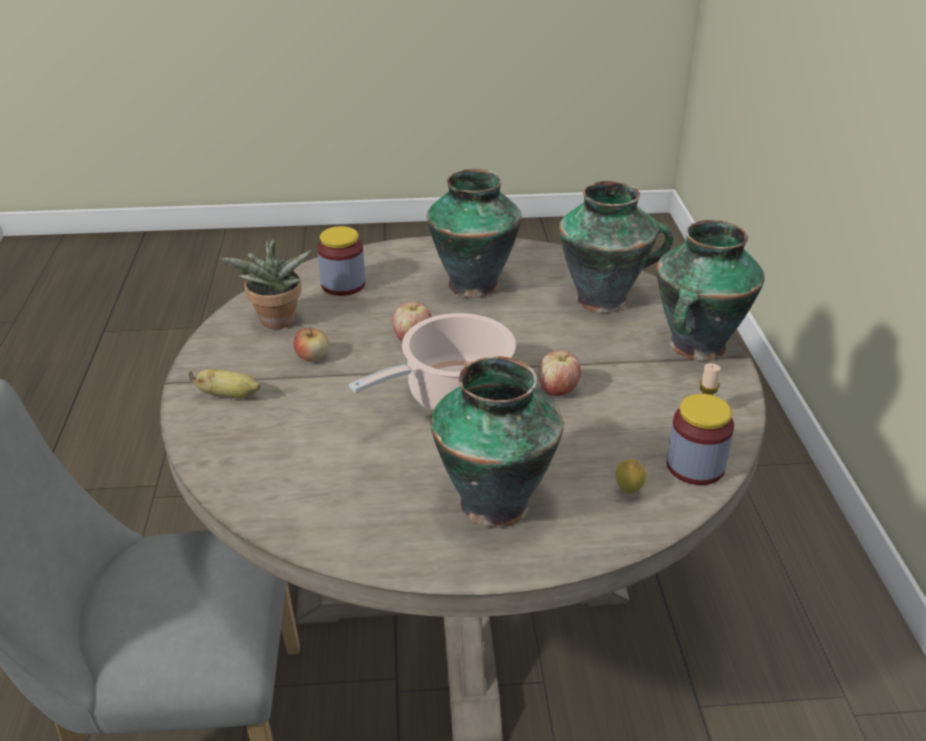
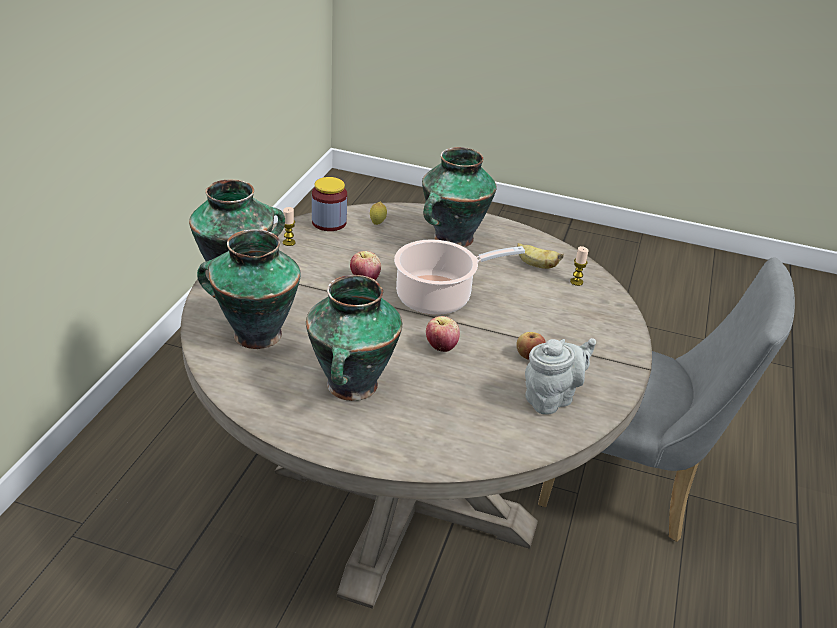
camera: 160 degrees left, 0 degrees up
banana [189,369,260,398] -> banana moved to [517,243,564,269]
potted plant [219,239,311,329] -> grey teapot [525,338,596,415]
jar [317,226,365,296] -> none
none -> candle [570,246,588,286]

